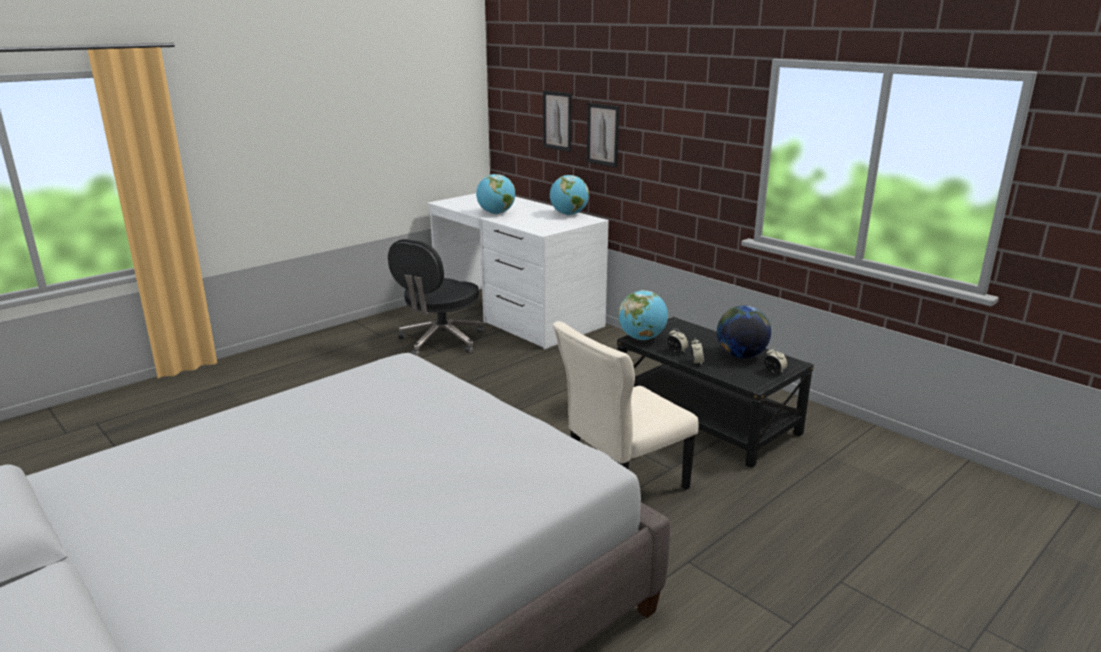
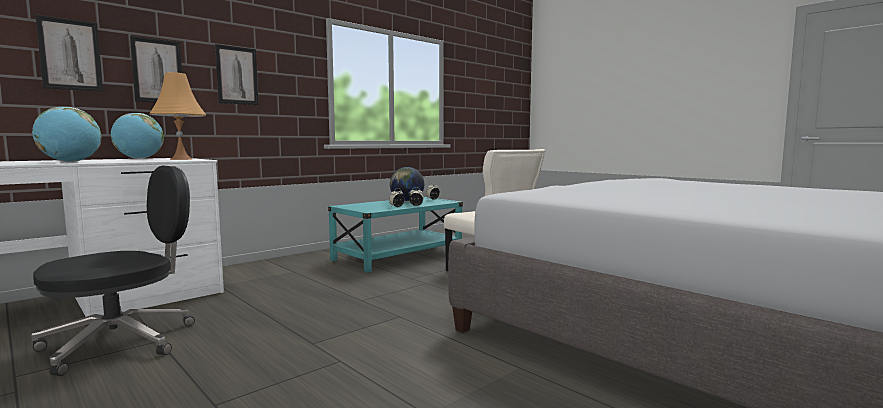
camera: 90 degrees left, 15 degrees down
black office chair [388,239,485,357] -> black office chair turned 75 degrees counterclockwise [31,165,195,376]
black coffee table [617,317,814,468] -> turquoise coffee table [328,197,463,273]
globe [618,290,668,340] -> none
none -> orange table lamp [149,72,206,160]
none -> picture [215,44,259,105]

